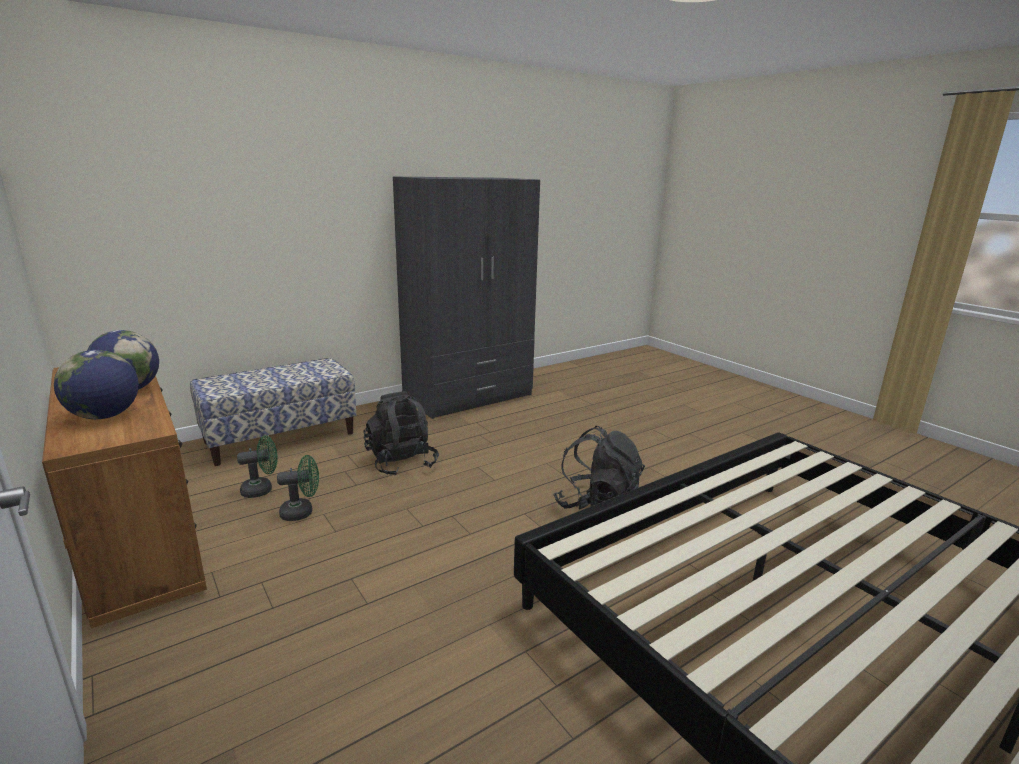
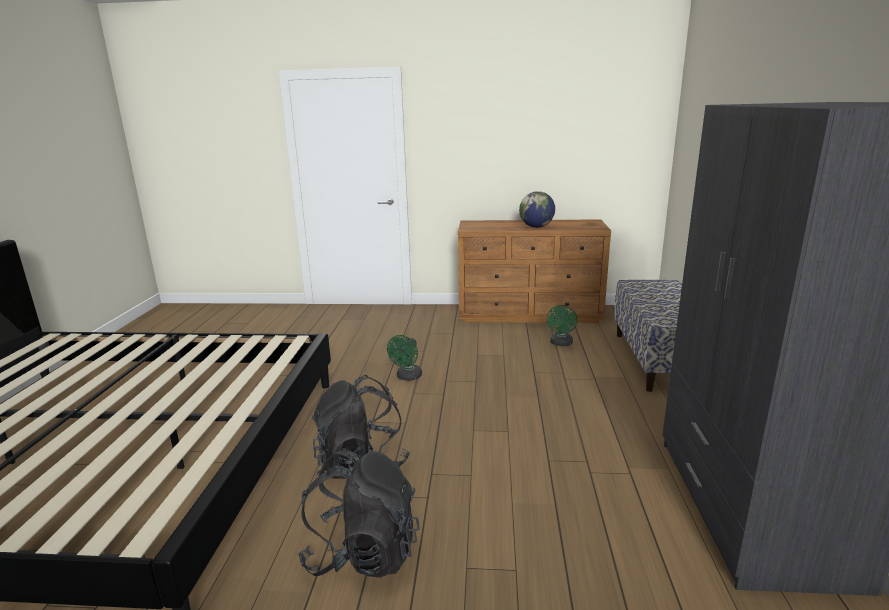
camera: 130 degrees right, 0 degrees up
globe [54,350,139,419] -> none
green fan [277,455,319,521] -> green fan moved to [387,335,422,381]
black backpack [363,391,439,476] -> black backpack moved to [298,448,420,578]

